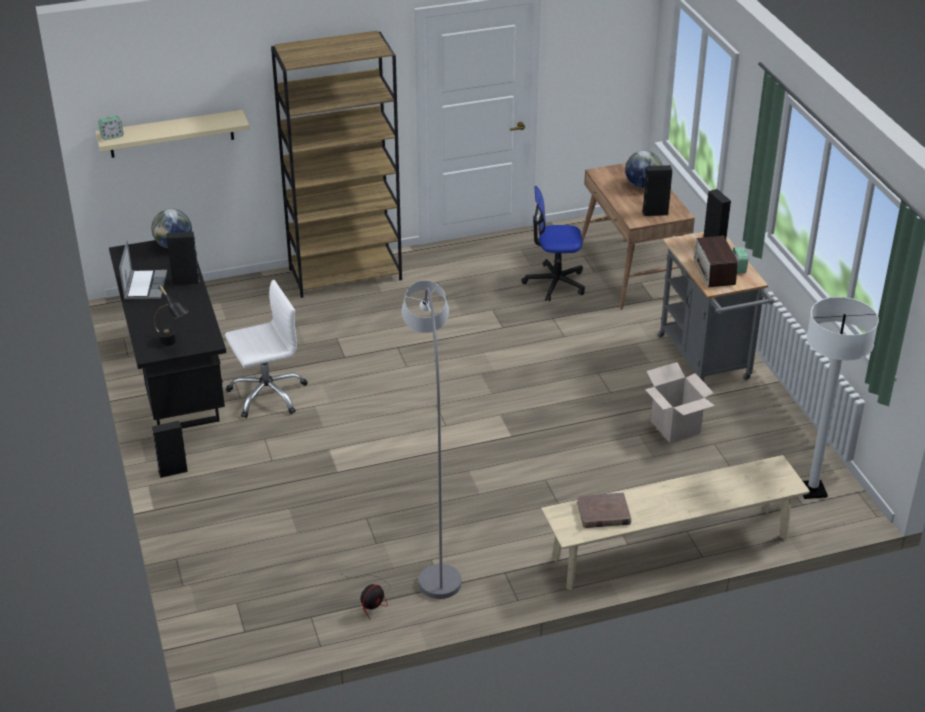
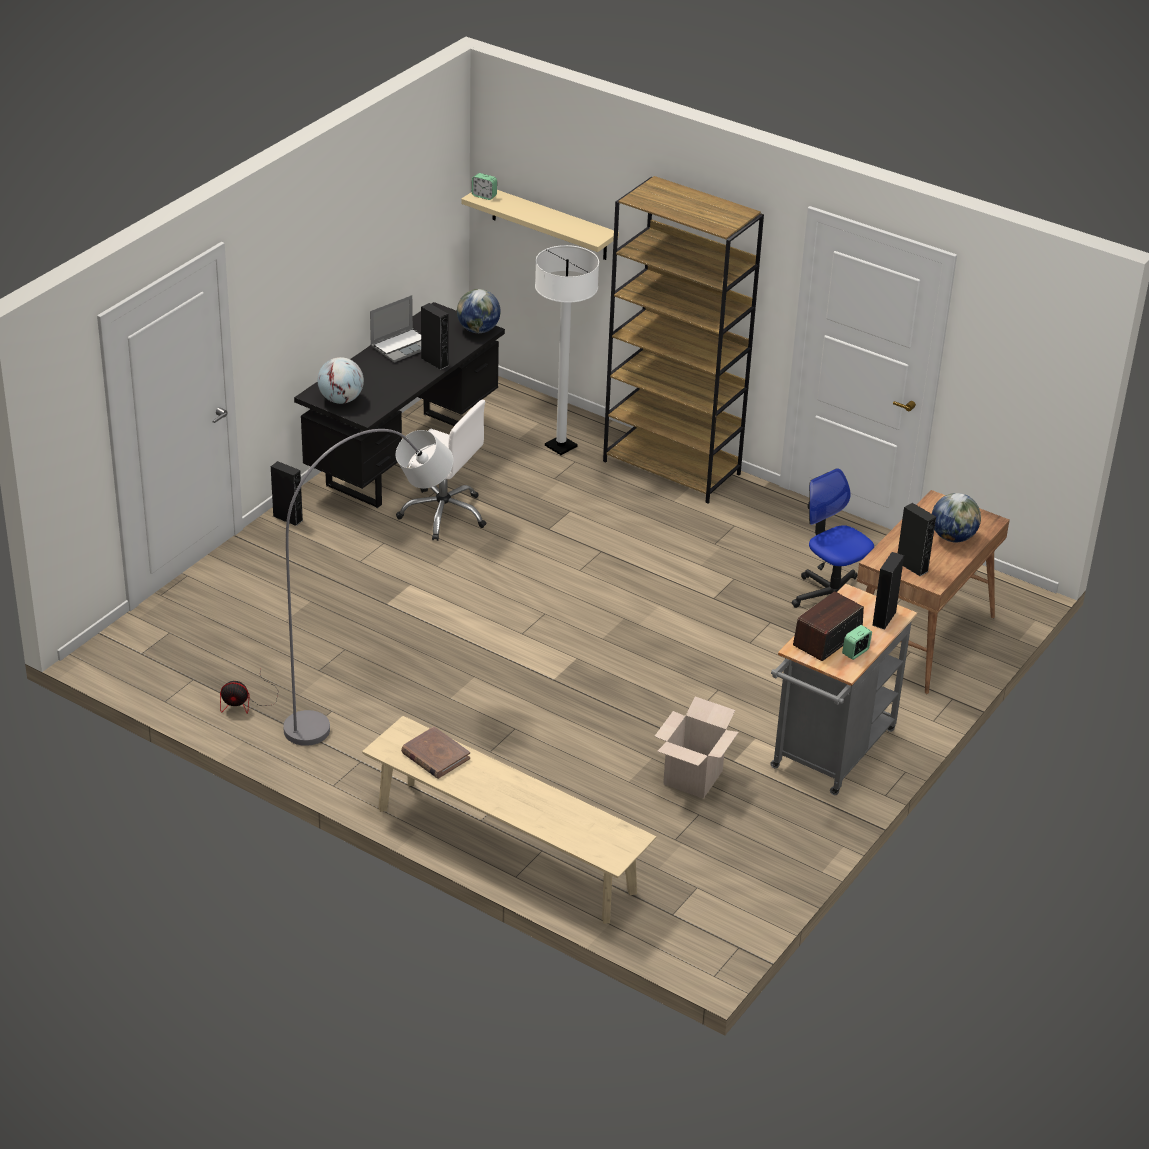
camera: 50 degrees right, 0 degrees up
black table lamp [154,285,189,346] -> globe [318,357,364,404]
white floor lamp [803,297,879,499] -> white floor lamp moved to [535,245,599,455]

